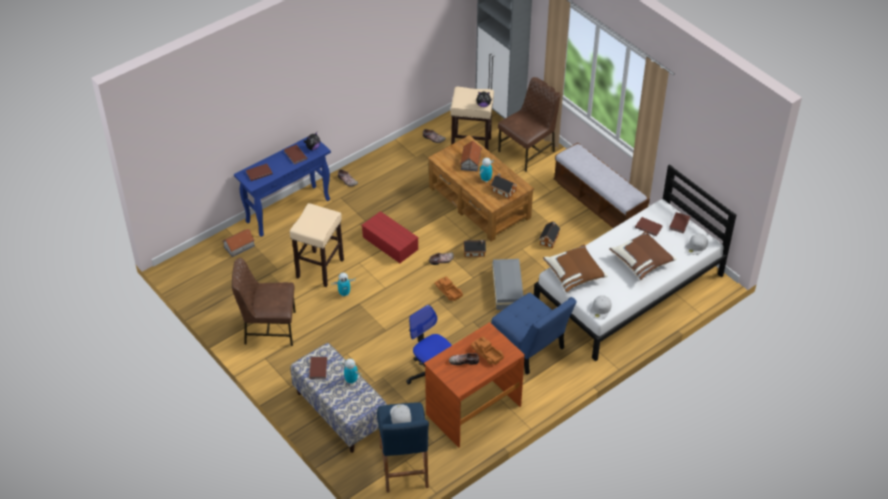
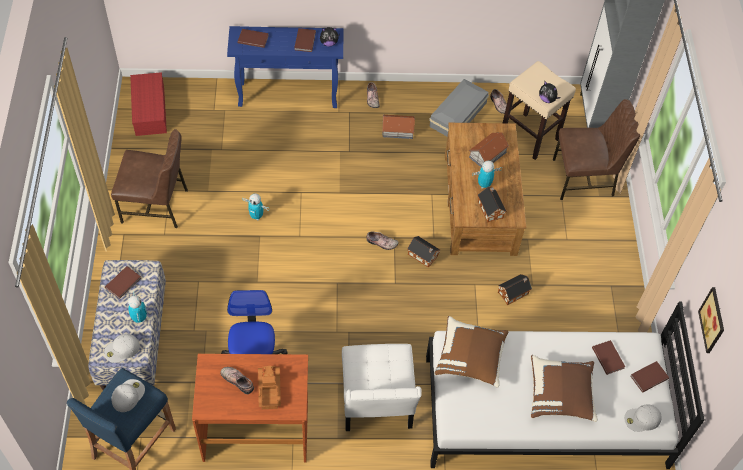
camera: 35 degrees right, 10 degrees up
toy house [222,229,255,257] -> toy house moved to [382,115,415,139]
brown chair [232,258,296,346] -> brown chair turned 150 degrees clockwise [111,129,188,228]
beige stool [290,203,344,287] -> none
red storage box [362,211,419,263] -> red storage box moved to [130,72,167,136]
toy truck [434,276,463,301] -> none
blue chair [491,293,577,375] -> white chair [342,344,422,431]
grey storage box [492,259,523,310] -> grey storage box moved to [429,79,489,137]
bench [553,143,650,228] -> none
white cap [590,295,611,319] -> white cap moved to [104,334,140,363]
none -> picture [698,287,724,353]

